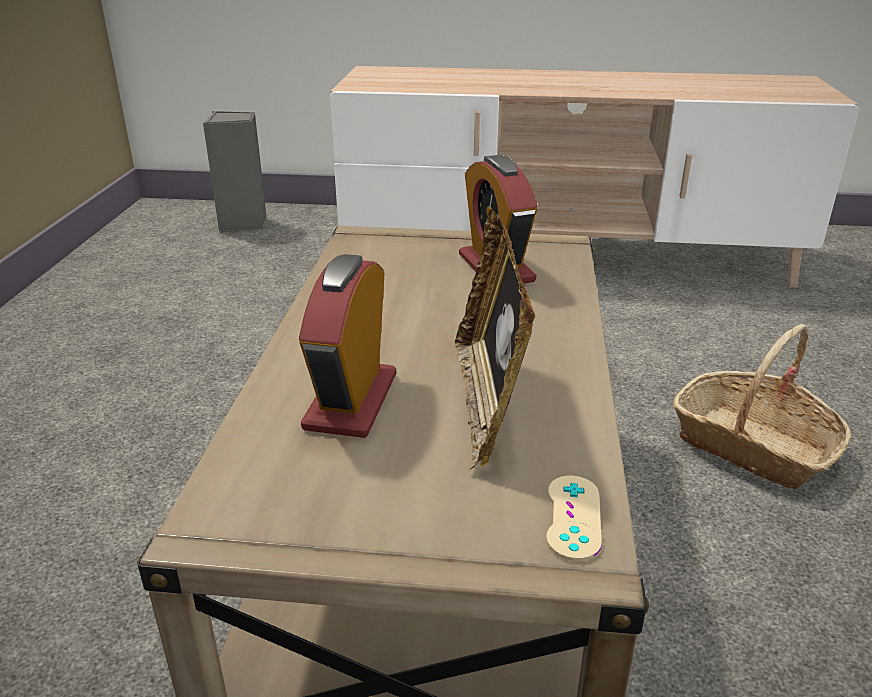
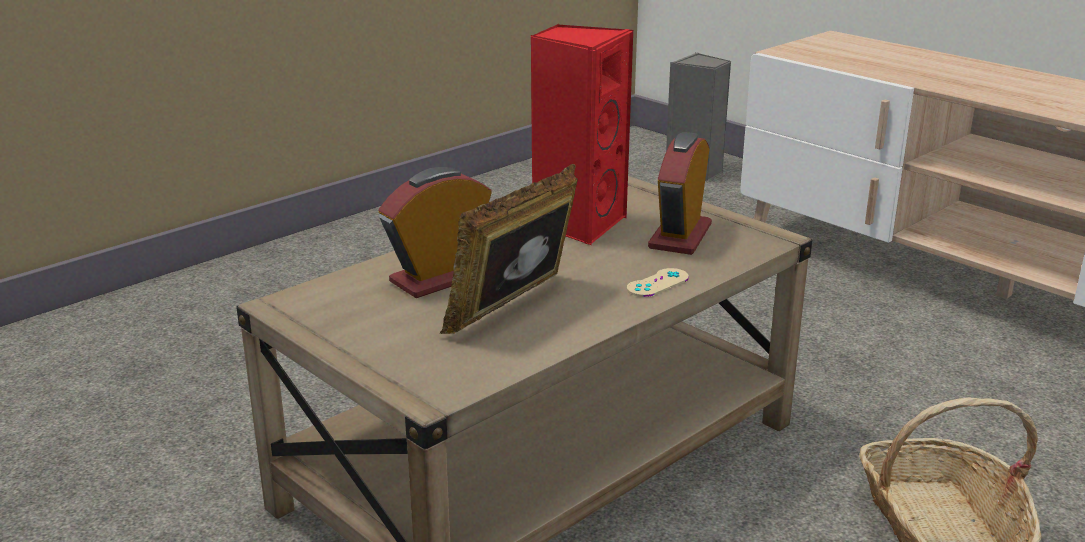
camera: 40 degrees right, 5 degrees down
beige game controller [546,475,602,561] -> beige game controller moved to [627,268,689,297]
none -> red speaker [530,24,633,245]

